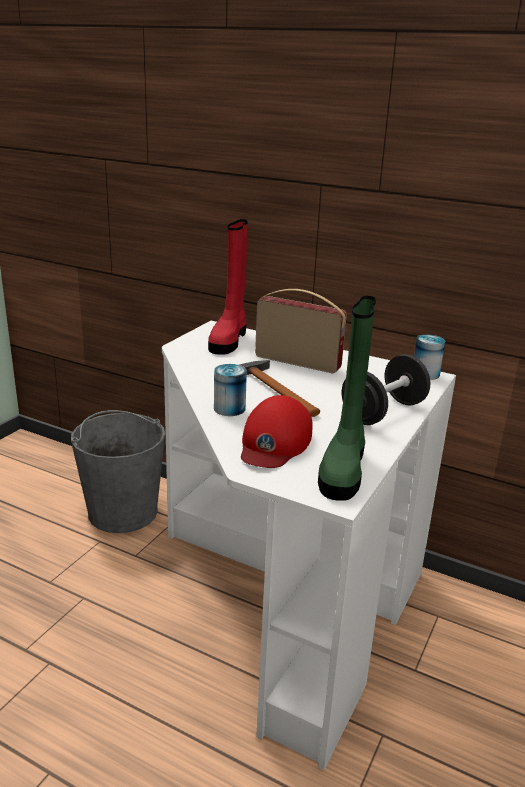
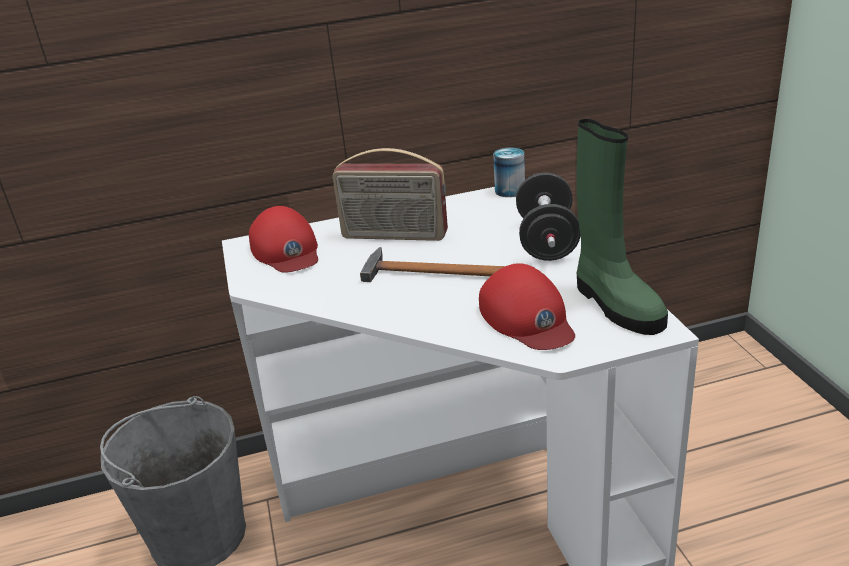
camera: 40 degrees left, 5 degrees up
red boot [208,219,248,355] -> red cap [249,206,318,273]
can [214,364,247,416] -> none
radio [255,289,347,373] -> radio turned 150 degrees counterclockwise [333,148,448,241]

